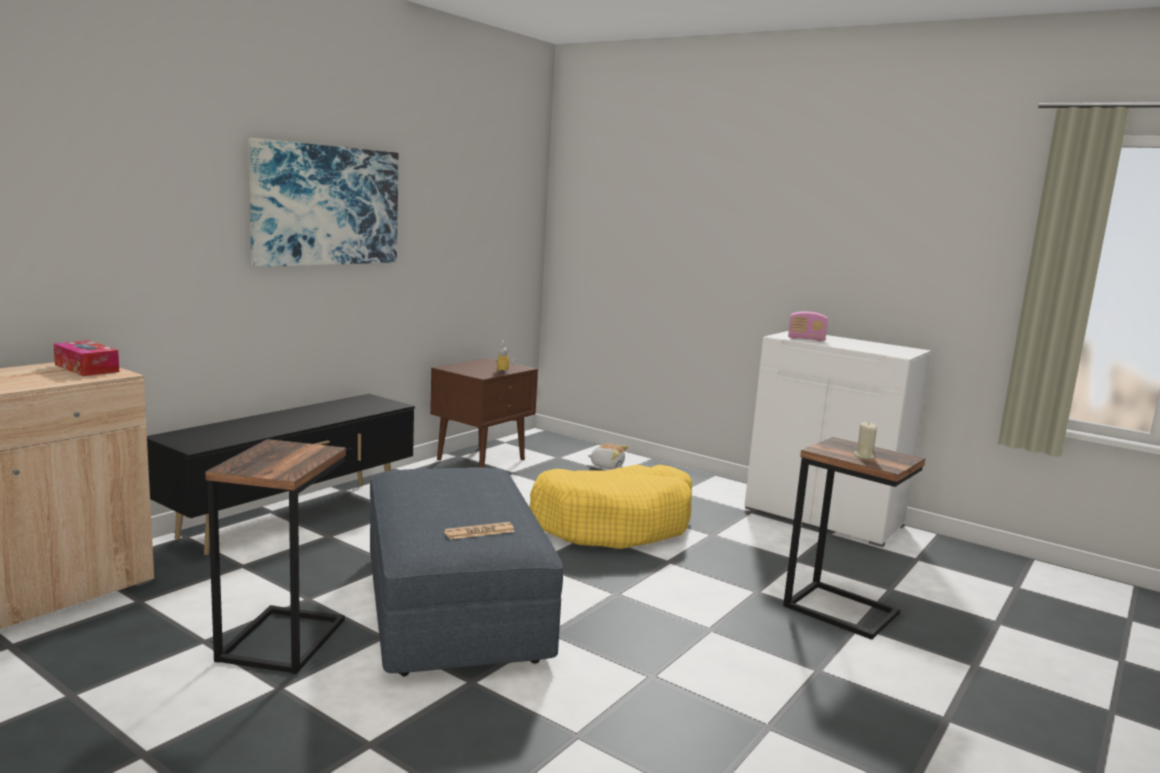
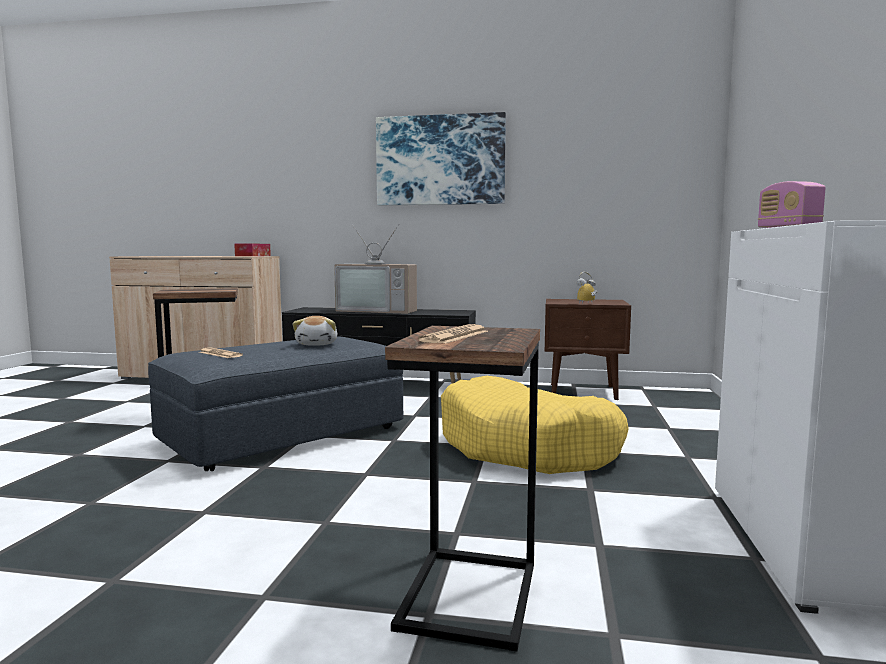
camera: 65 degrees right, 5 degrees down
plush toy [588,444,628,469] -> plush toy moved to [292,316,337,346]
beige candle [853,422,877,459] -> newspaper [418,324,488,344]
none -> television [334,224,417,314]

